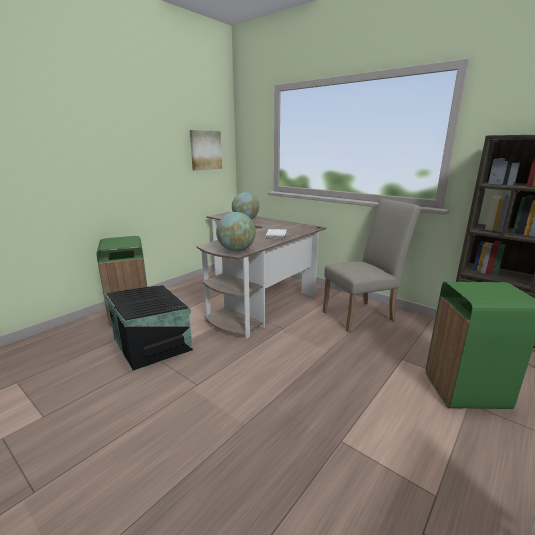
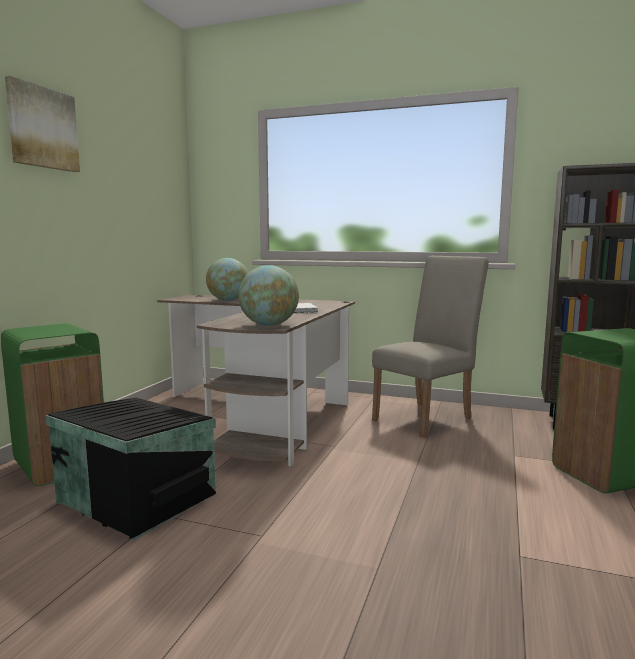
camera: 20 degrees left, 10 degrees down
picture [190,130,222,171] -> picture moved to [5,76,80,172]

